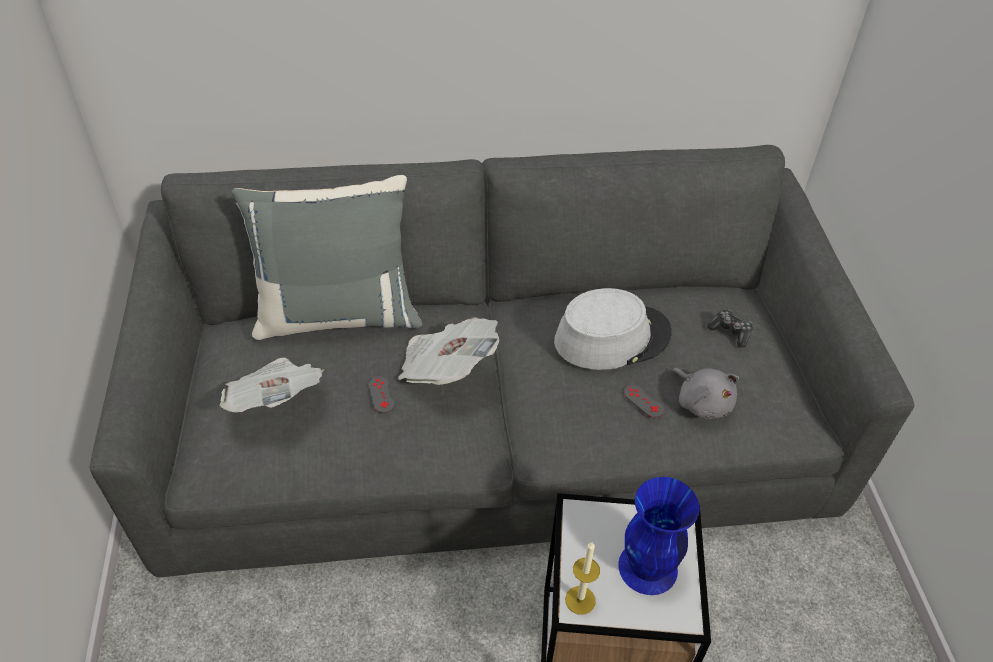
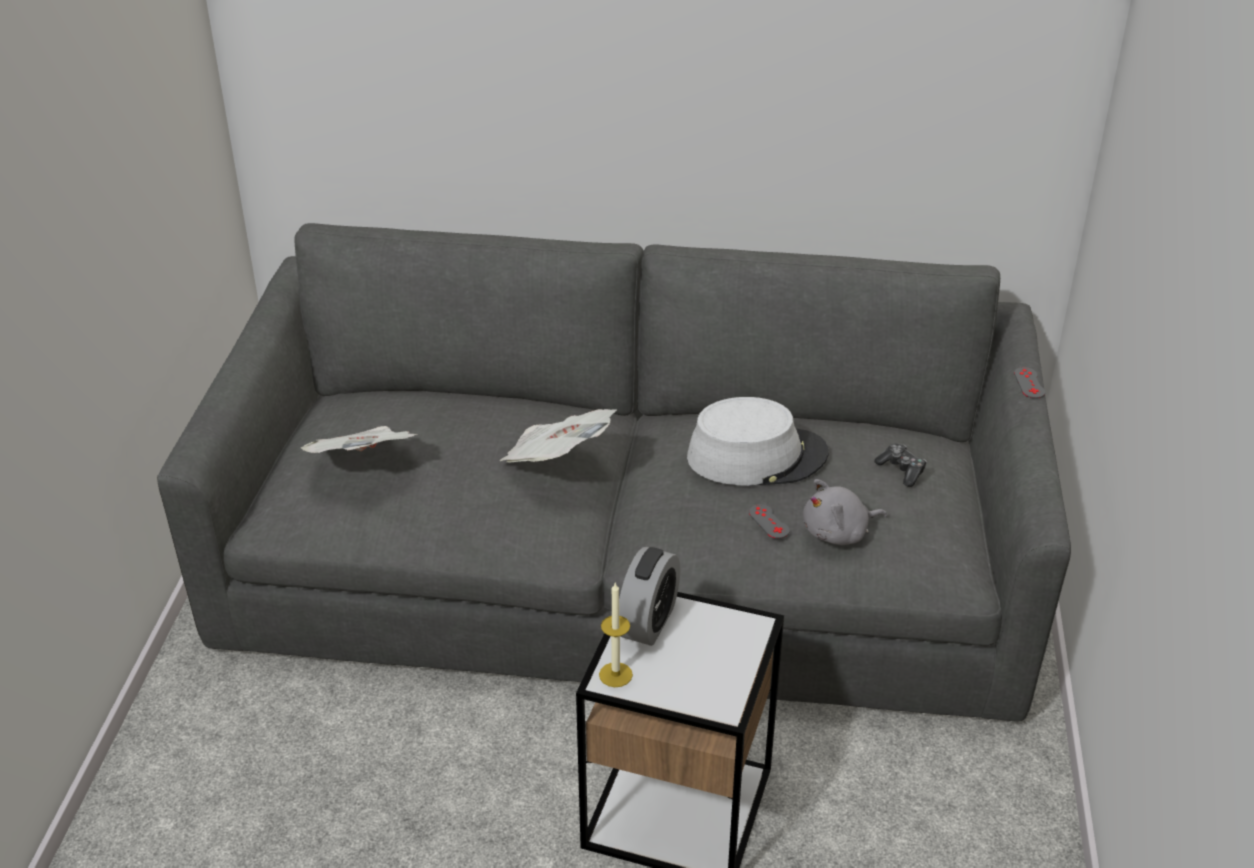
camera: 15 degrees right, 10 degrees down
grey pillow [231,175,422,341] -> none
grey game controller [369,376,395,413] -> grey game controller moved to [1014,367,1045,399]
blue vase [618,477,700,595] -> none
grey plush toy [672,368,739,419] -> grey plush toy turned 90 degrees clockwise [803,479,887,545]
none -> alarm clock [619,547,680,646]

